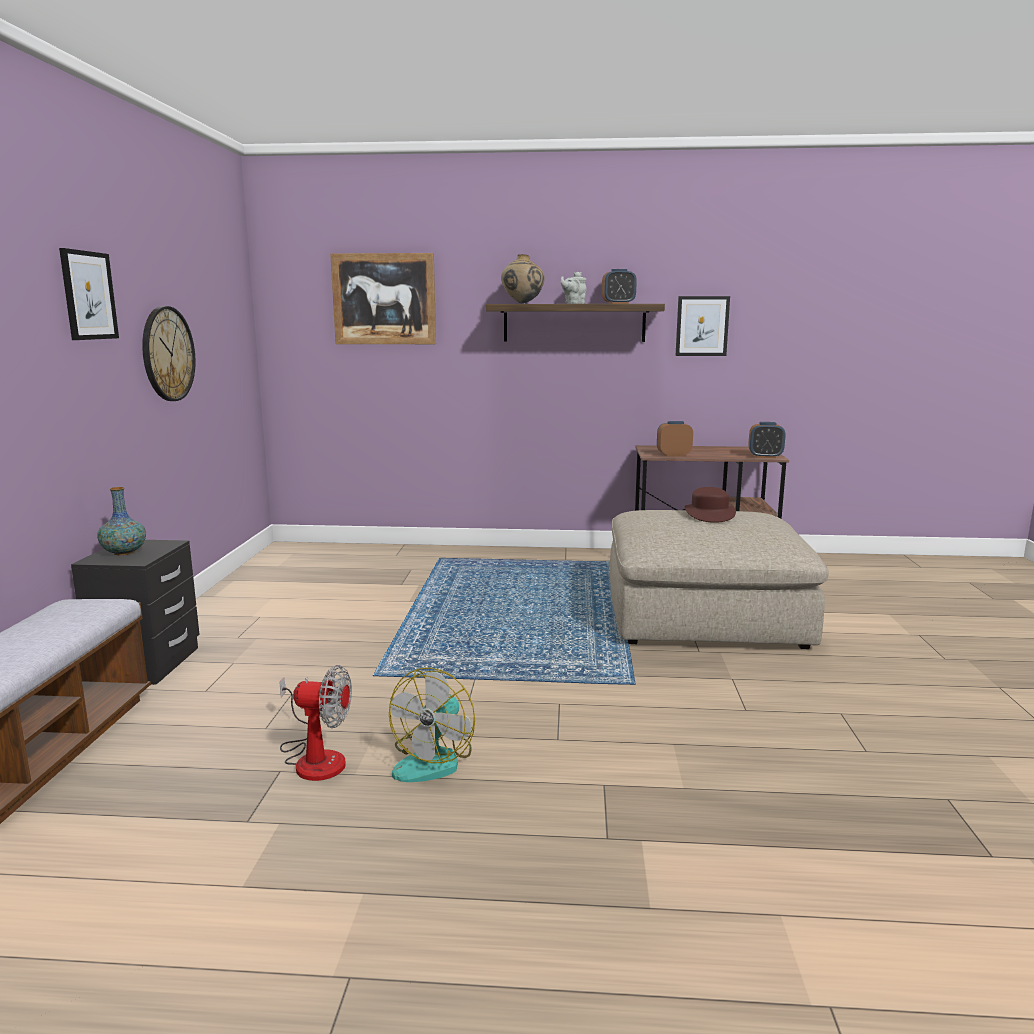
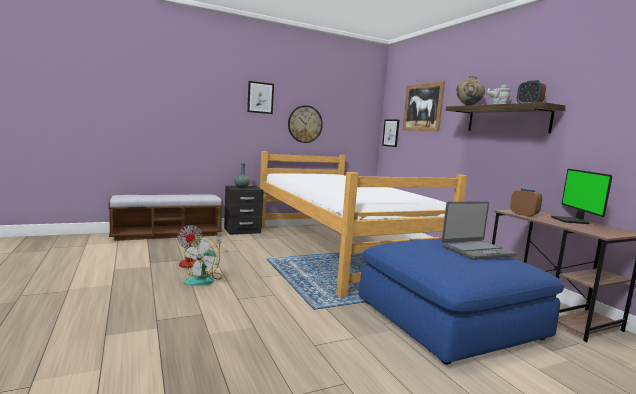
camera: 60 degrees right, 5 degrees down
fan [389,667,475,782] -> fan turned 60 degrees counterclockwise [183,236,222,286]
beige ottoman [610,510,829,649] -> blue ottoman [359,239,564,365]
picture [676,296,730,356] -> picture moved to [382,120,399,147]
brown hat [685,487,736,523] -> laptop [442,201,517,260]
alarm clock [748,422,785,458] -> none
none -> bed [260,151,467,297]
none -> monitor [551,169,612,224]

